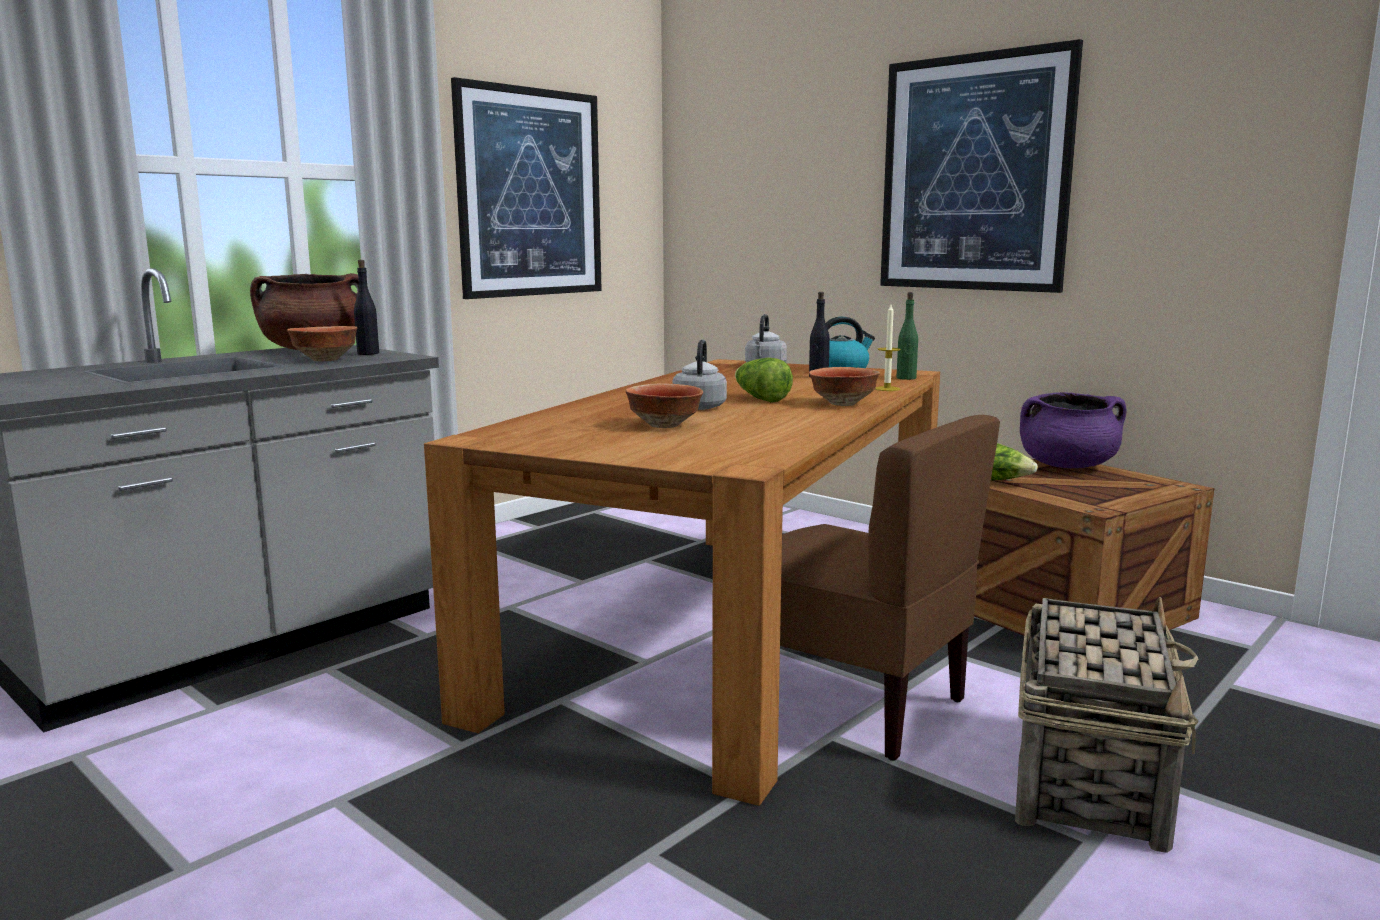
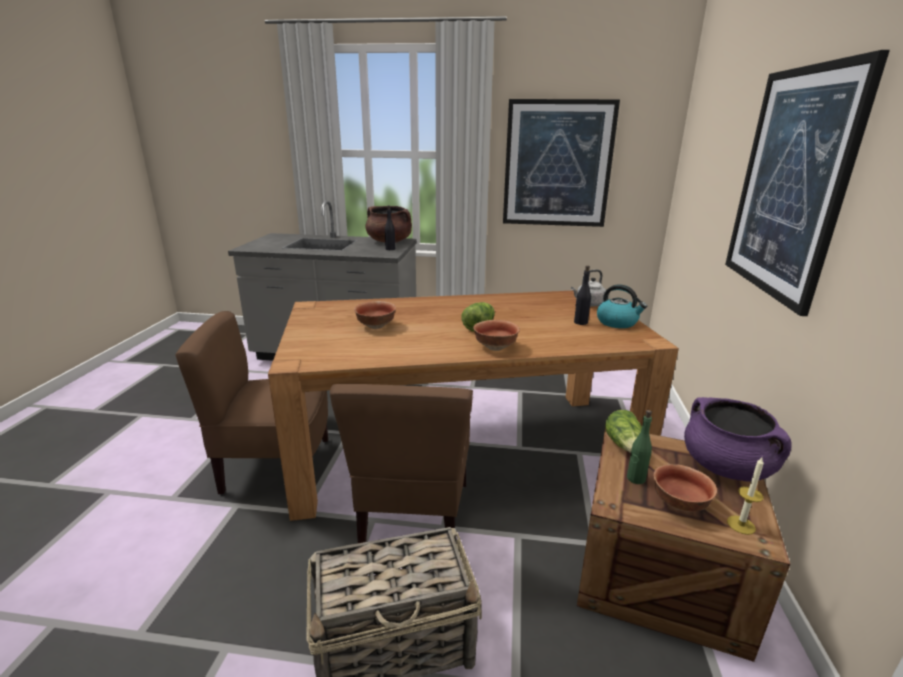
camera: 55 degrees right, 10 degrees up
bowl [287,326,357,361] -> bowl moved to [653,464,717,512]
grey kettle [672,339,727,410] -> none
candle [875,305,901,391] -> candle moved to [727,458,764,535]
green bottle [897,292,918,380] -> green bottle moved to [627,410,652,484]
none -> brown chair [175,311,328,495]

